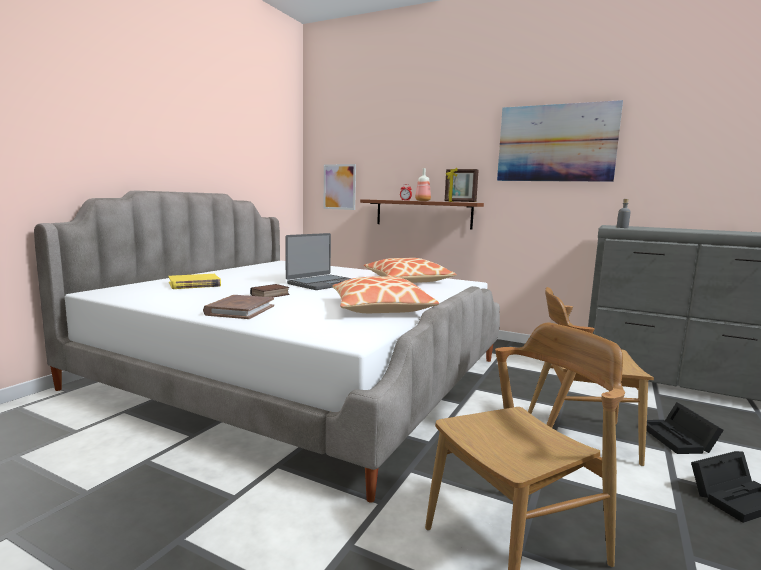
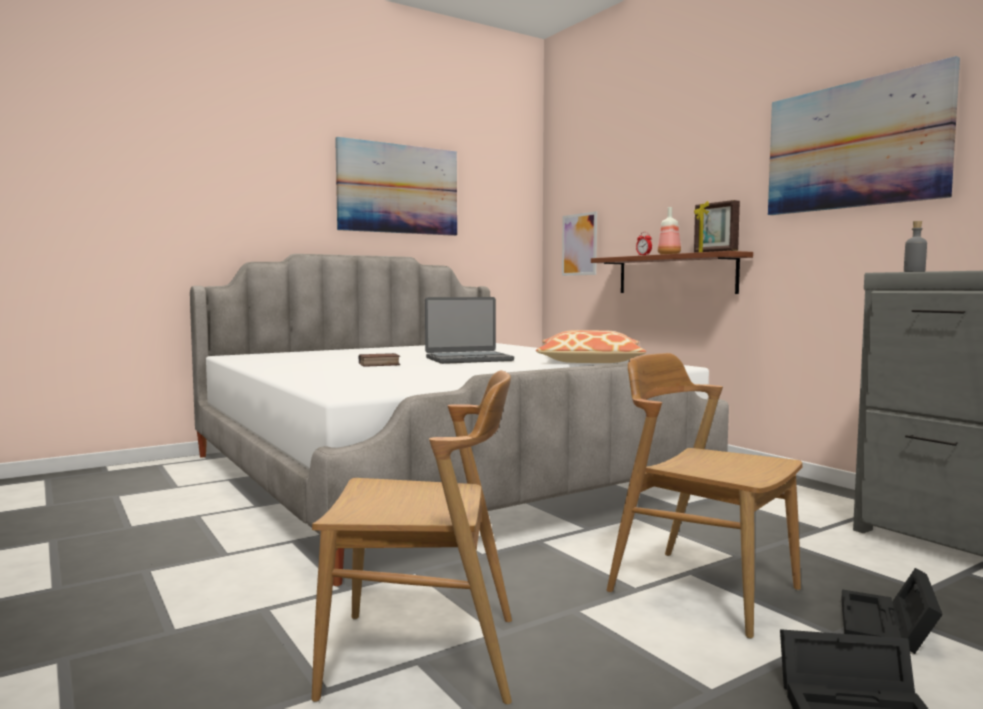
camera: 30 degrees right, 5 degrees down
yellow book [168,274,221,289] -> none
brown book [203,295,274,319] -> none
pillow [332,276,439,313] -> none
none -> picture [335,137,457,236]

